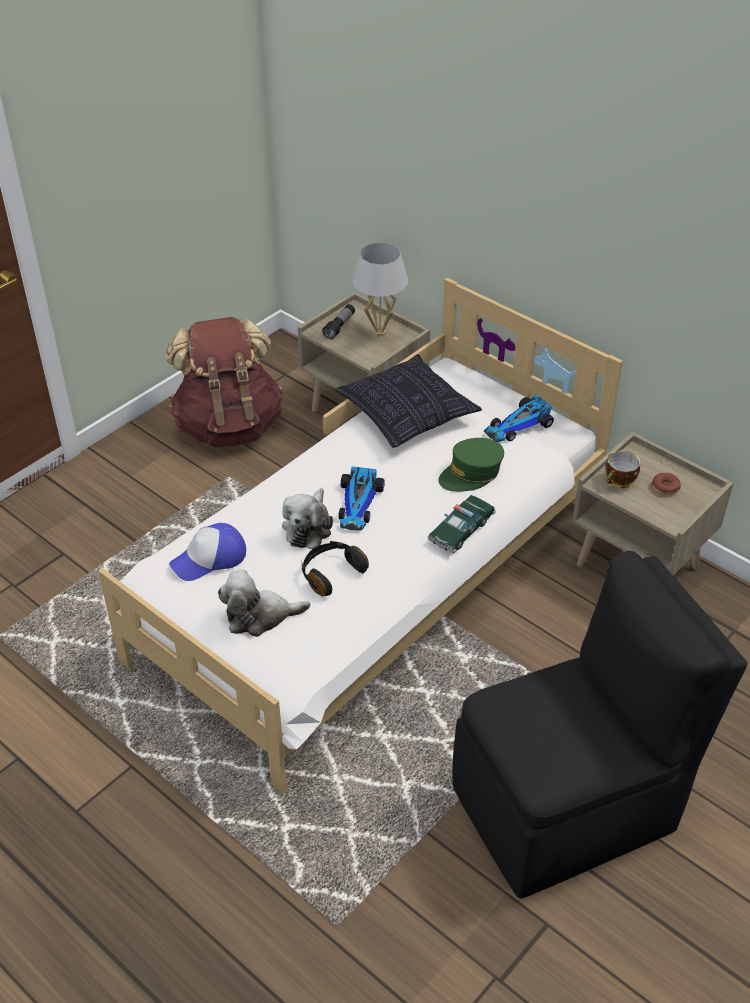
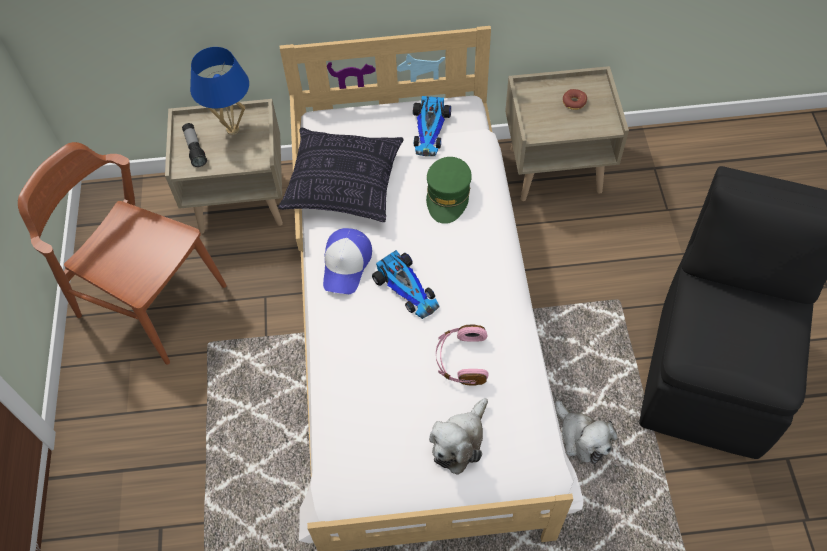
camera: 45 degrees left, 15 degrees up
brown backpack [166,317,284,448] -> brown chair [18,142,227,365]
cap [169,523,246,581] -> cap moved to [323,228,372,294]
plush toy [282,488,333,549] -> plush toy moved to [555,400,618,464]
black headphones [302,541,369,596] -> pink headphones [436,325,489,385]
white table lamp [352,243,408,336] -> blue table lamp [190,47,249,135]
toy car [428,495,496,553] -> none
cup [605,450,640,488] -> none

